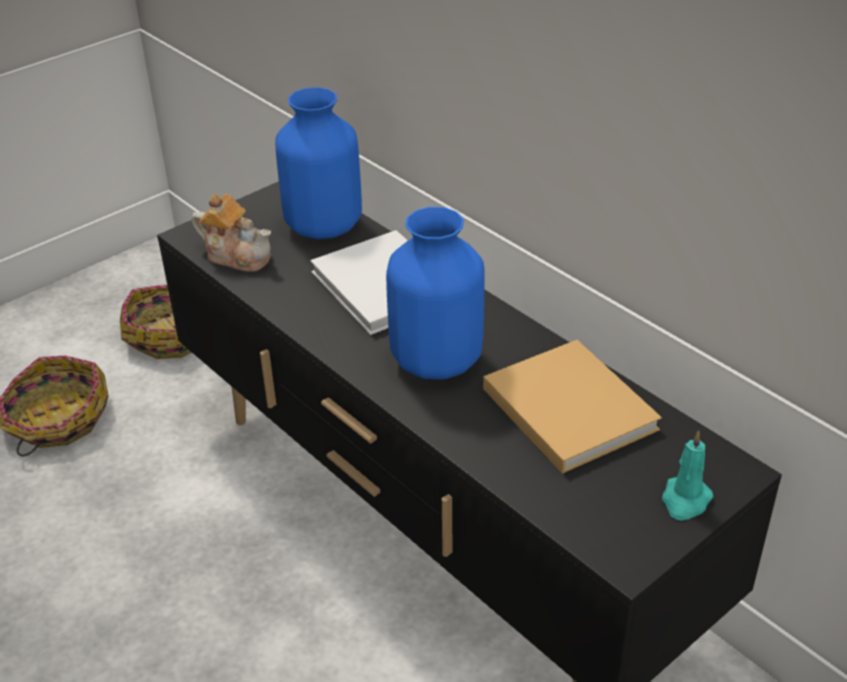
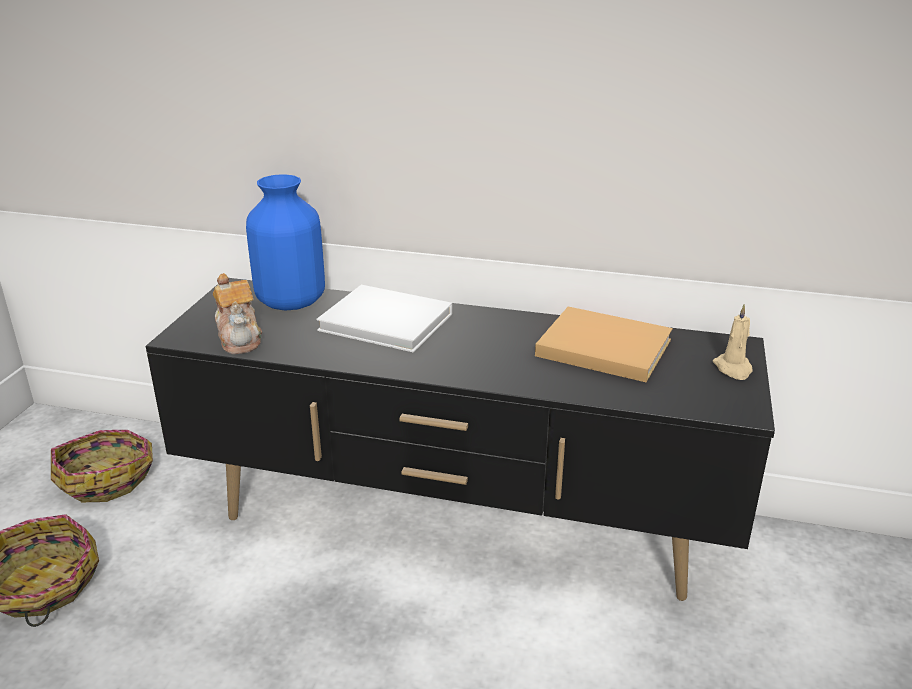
camera: 35 degrees left, 10 degrees down
teapot [192,194,271,272] -> teapot turned 75 degrees clockwise [213,273,262,354]
blue vase [386,207,485,380] -> none
turquoise candle [662,430,714,521] -> beige candle [713,304,753,380]

